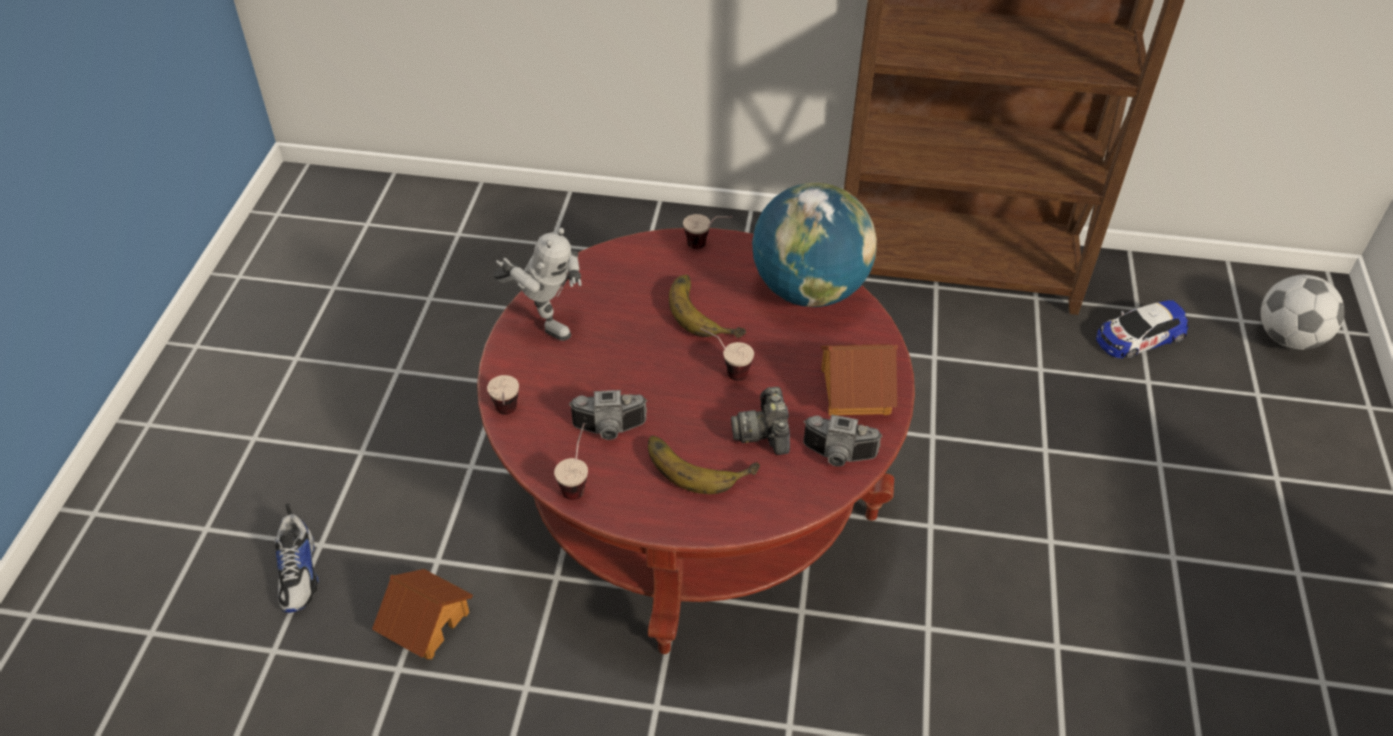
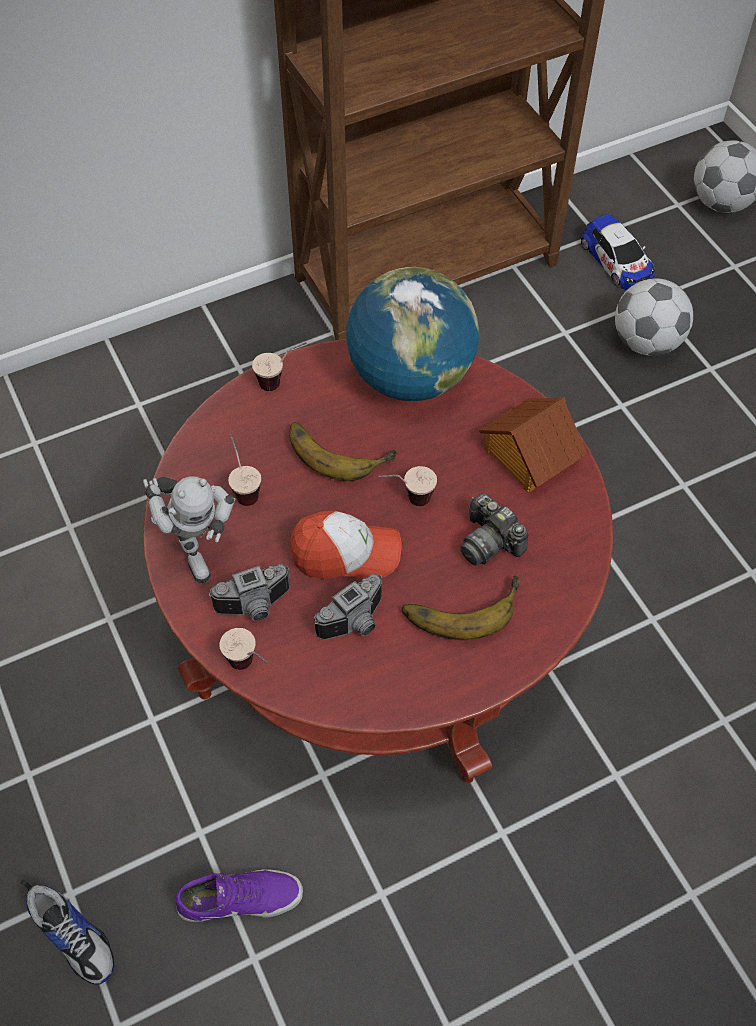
camera: 35 degrees left, 10 degrees up
toy house [372,569,473,660] -> purple shoe [175,869,303,922]
toy robot [493,228,582,341] -> toy robot turned 60 degrees clockwise [143,476,235,583]
cup [554,423,588,500] -> cup moved to [228,433,261,506]
camera [803,414,883,467] -> camera moved to [209,564,290,621]
toy car [1096,300,1189,359] -> toy car turned 60 degrees counterclockwise [581,214,655,290]
none -> cap [290,511,402,579]
none -> football [615,278,693,356]

